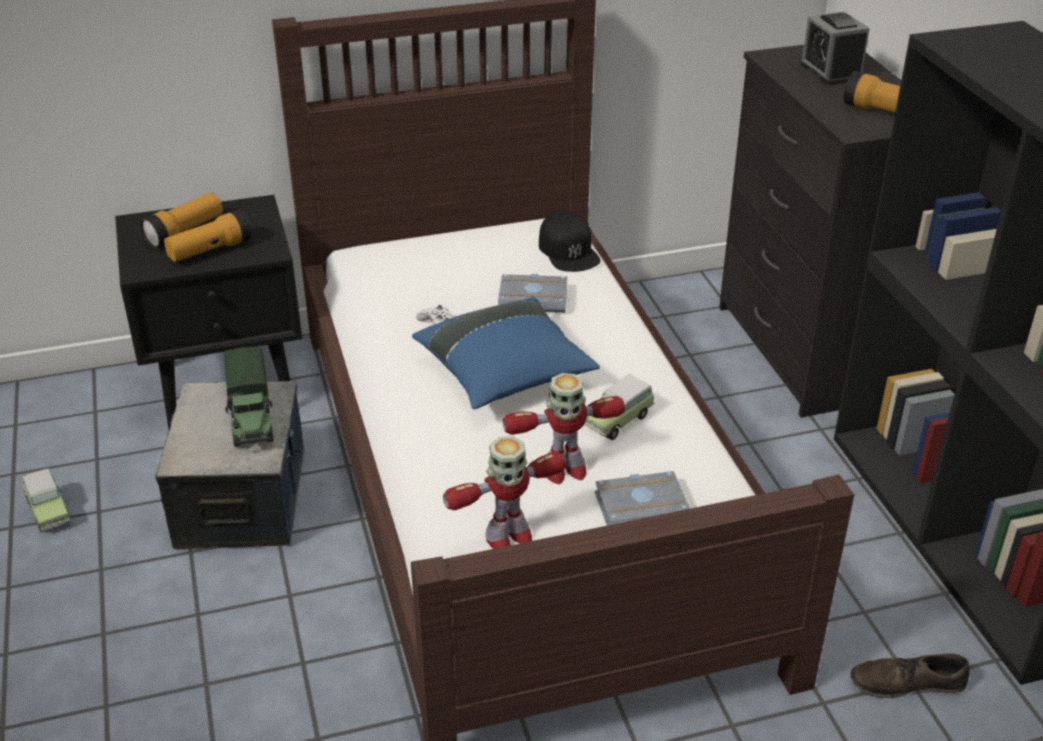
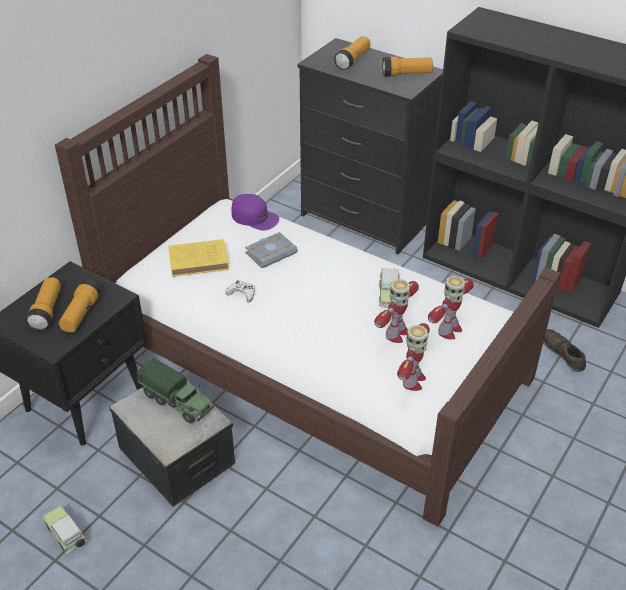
camera: 40 degrees left, 5 degrees up
toy car [22,468,71,532] -> toy car turned 150 degrees counterclockwise [42,506,87,554]
blue pillow [412,297,600,409] -> none
black cap [539,210,600,272] -> purple cap [231,194,279,231]
grey book [595,471,690,526] -> toy robot [428,276,474,340]
alarm clock [800,11,870,85] -> flashlight [334,36,370,70]
brown shoe [850,653,970,698] -> brown shoe turned 105 degrees clockwise [543,329,586,372]
none -> yellow book [168,239,229,277]

